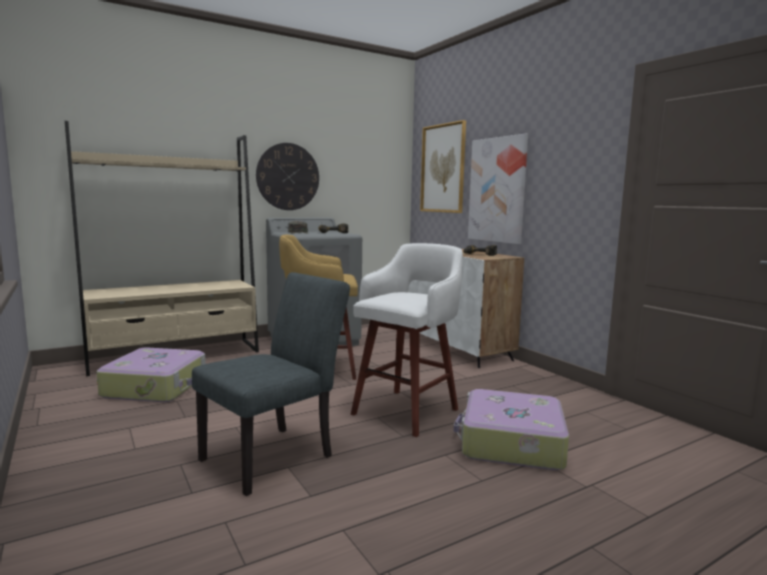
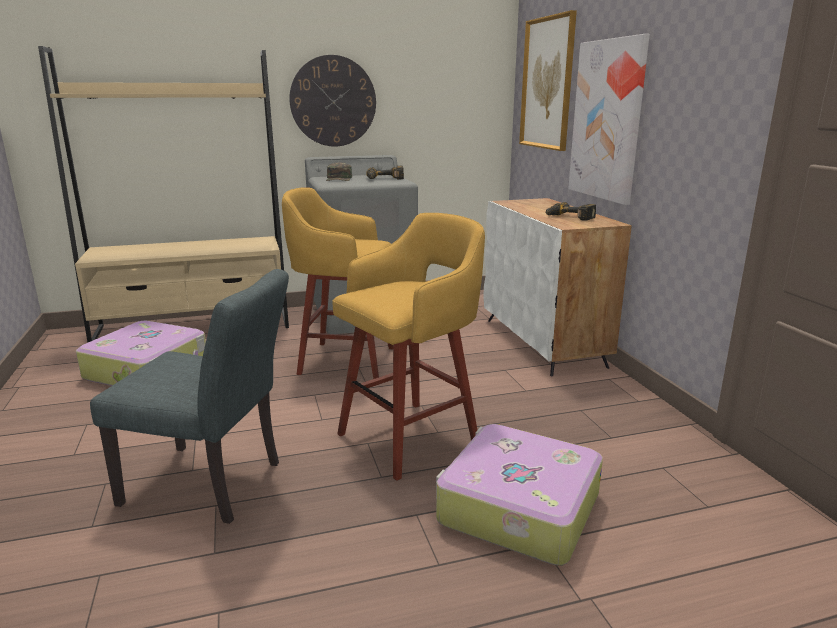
camera: 15 degrees right, 10 degrees up
grey chair [192,272,350,496] -> grey chair turned 45 degrees clockwise [90,269,289,524]
white stool [351,243,463,437] -> yellow stool [332,213,485,481]

